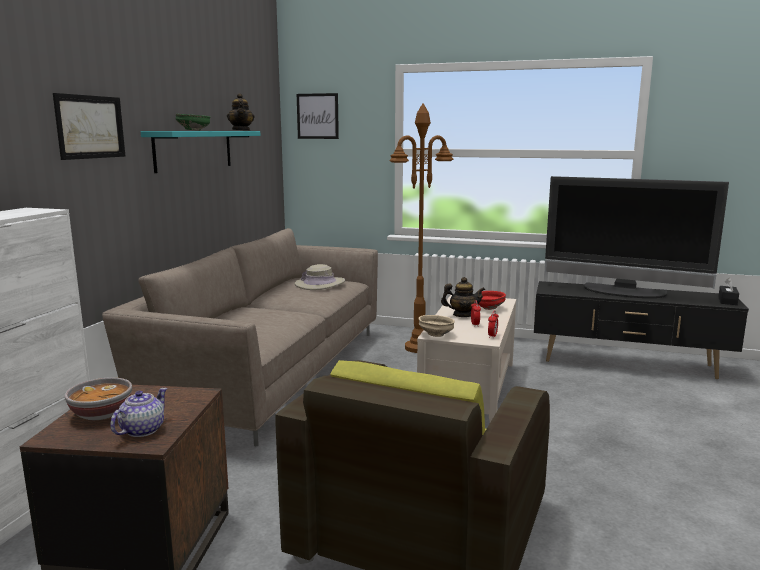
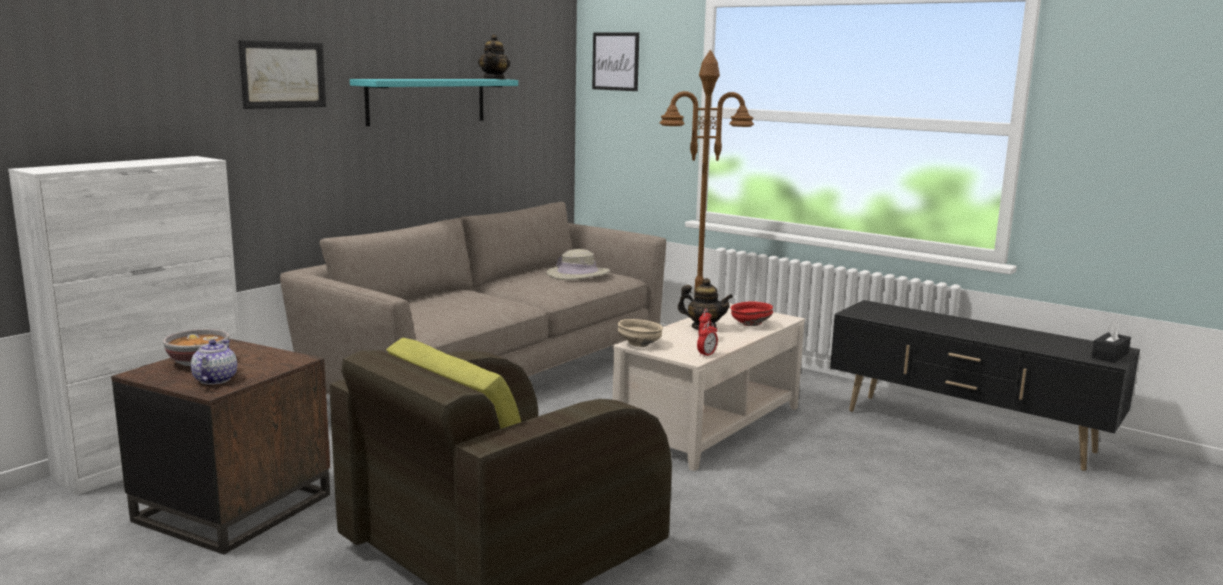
camera: 20 degrees right, 0 degrees up
teapot [110,388,167,437] -> teapot turned 45 degrees counterclockwise [191,340,237,384]
green bowl [176,114,211,131] -> none
television [545,176,729,298] -> none

